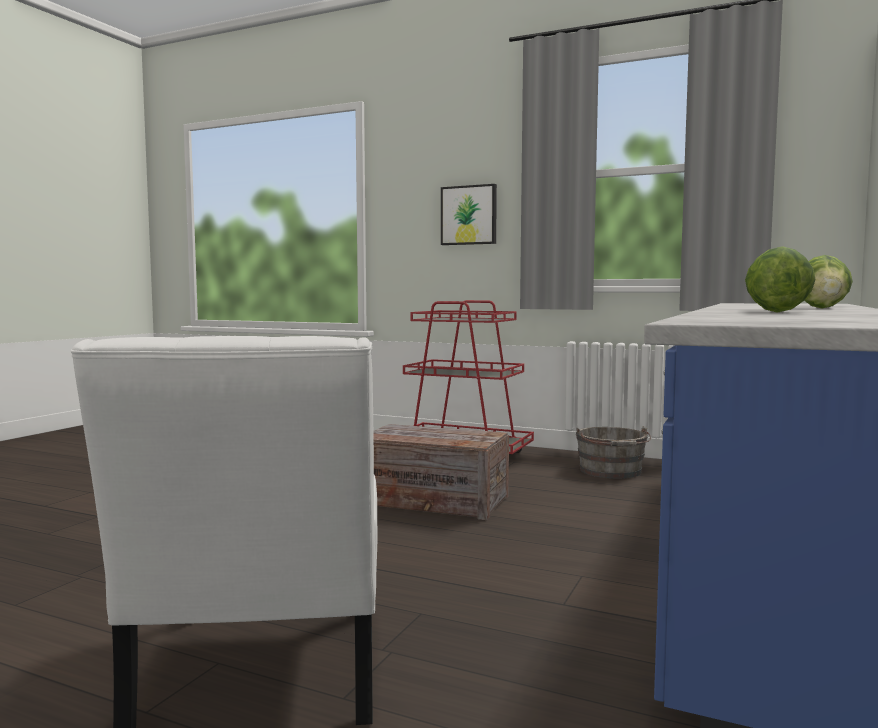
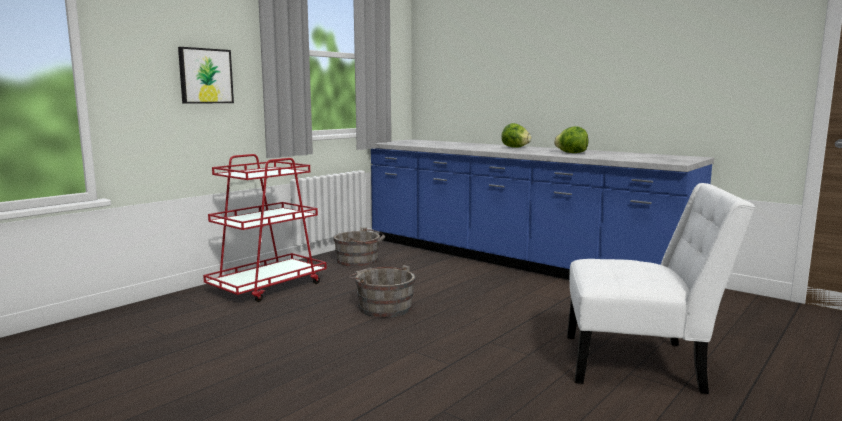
camera: 75 degrees left, 5 degrees up
crate [373,424,509,520] -> grey bucket [349,265,415,318]

